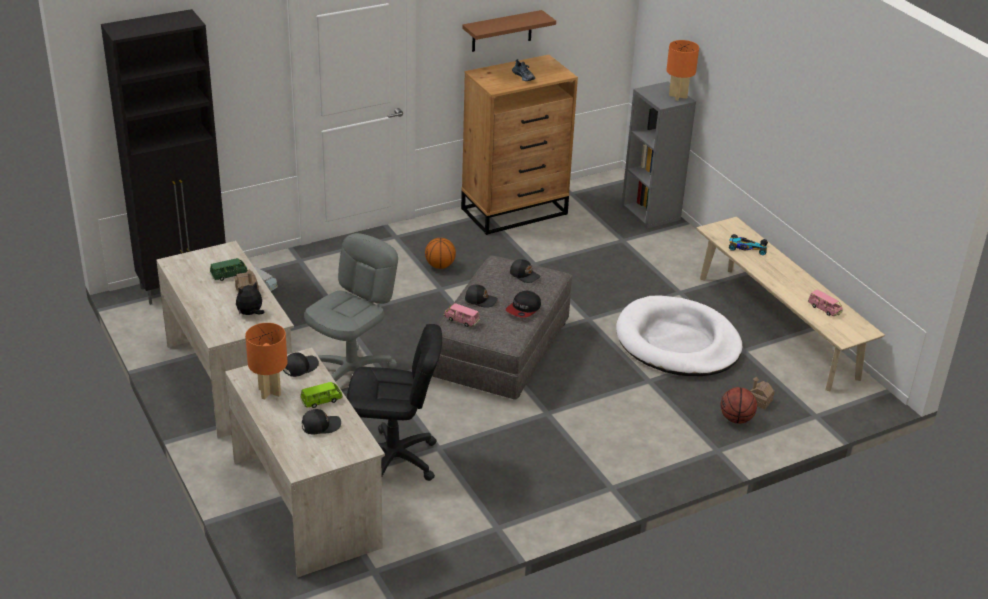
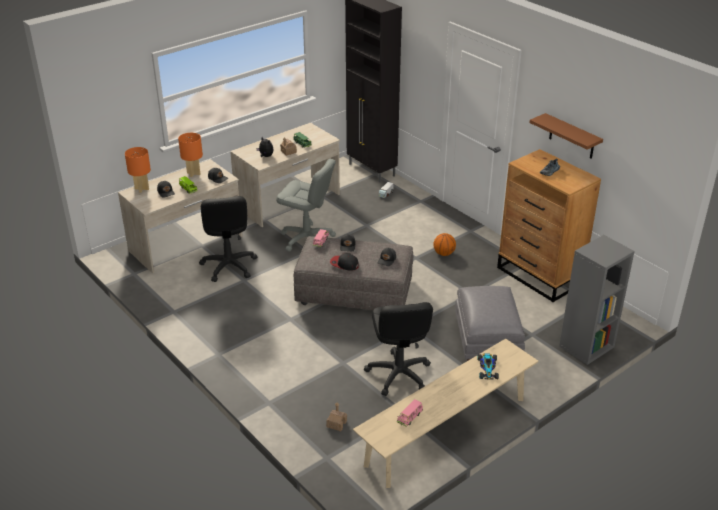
camera: 80 degrees right, 0 degrees up
white dog bed [616,296,743,376] -> black office chair [364,302,433,396]
orange table lamp [666,40,699,101] -> orange table lamp moved to [125,147,151,193]
basketball [720,387,757,424] -> none
none -> grey ottoman [455,286,525,361]

